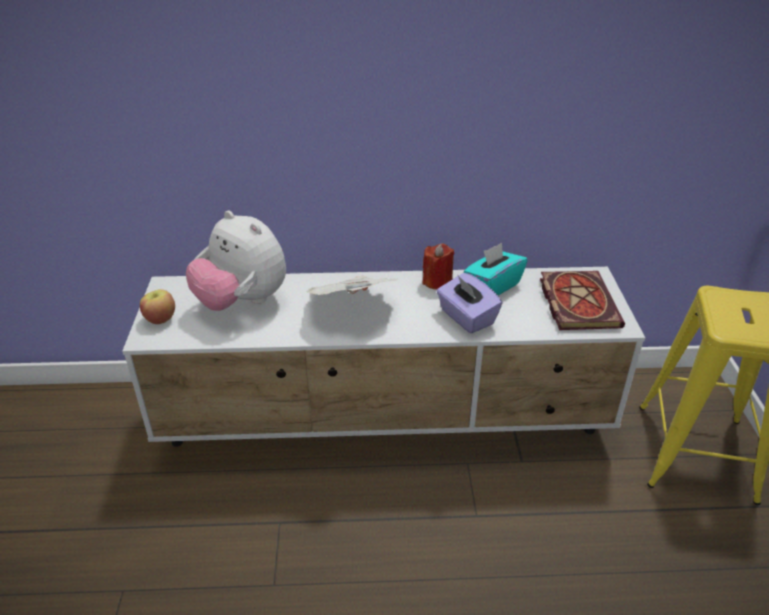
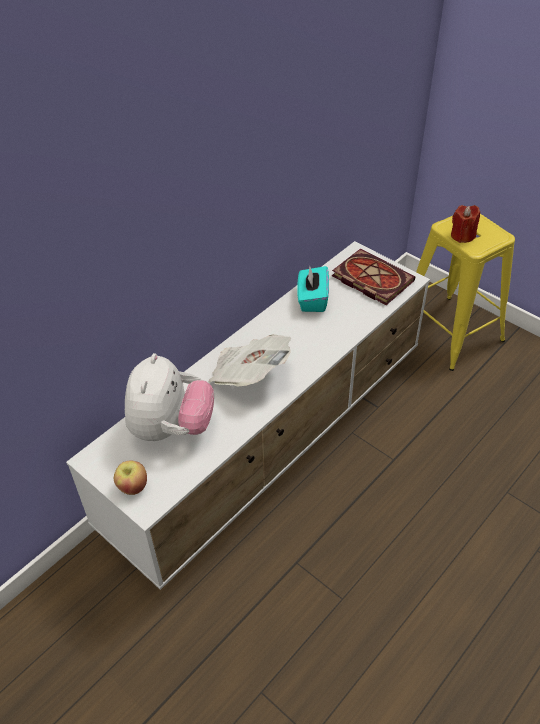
camera: 45 degrees left, 10 degrees up
plush toy [186,211,286,311] -> plush toy turned 75 degrees counterclockwise [125,353,214,441]
red candle [422,243,454,290] -> red candle moved to [451,205,480,243]
purple tissue box [437,273,502,334] -> none

